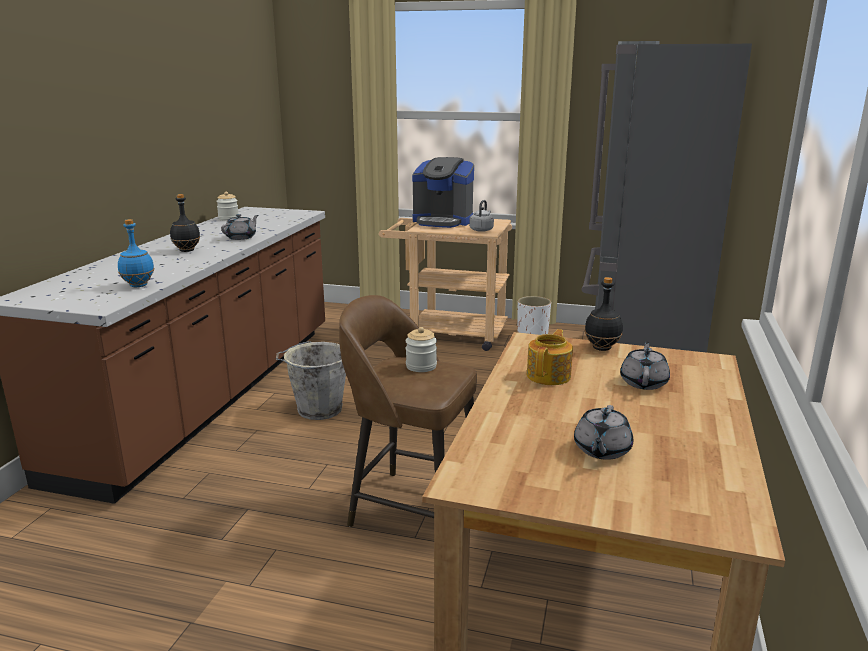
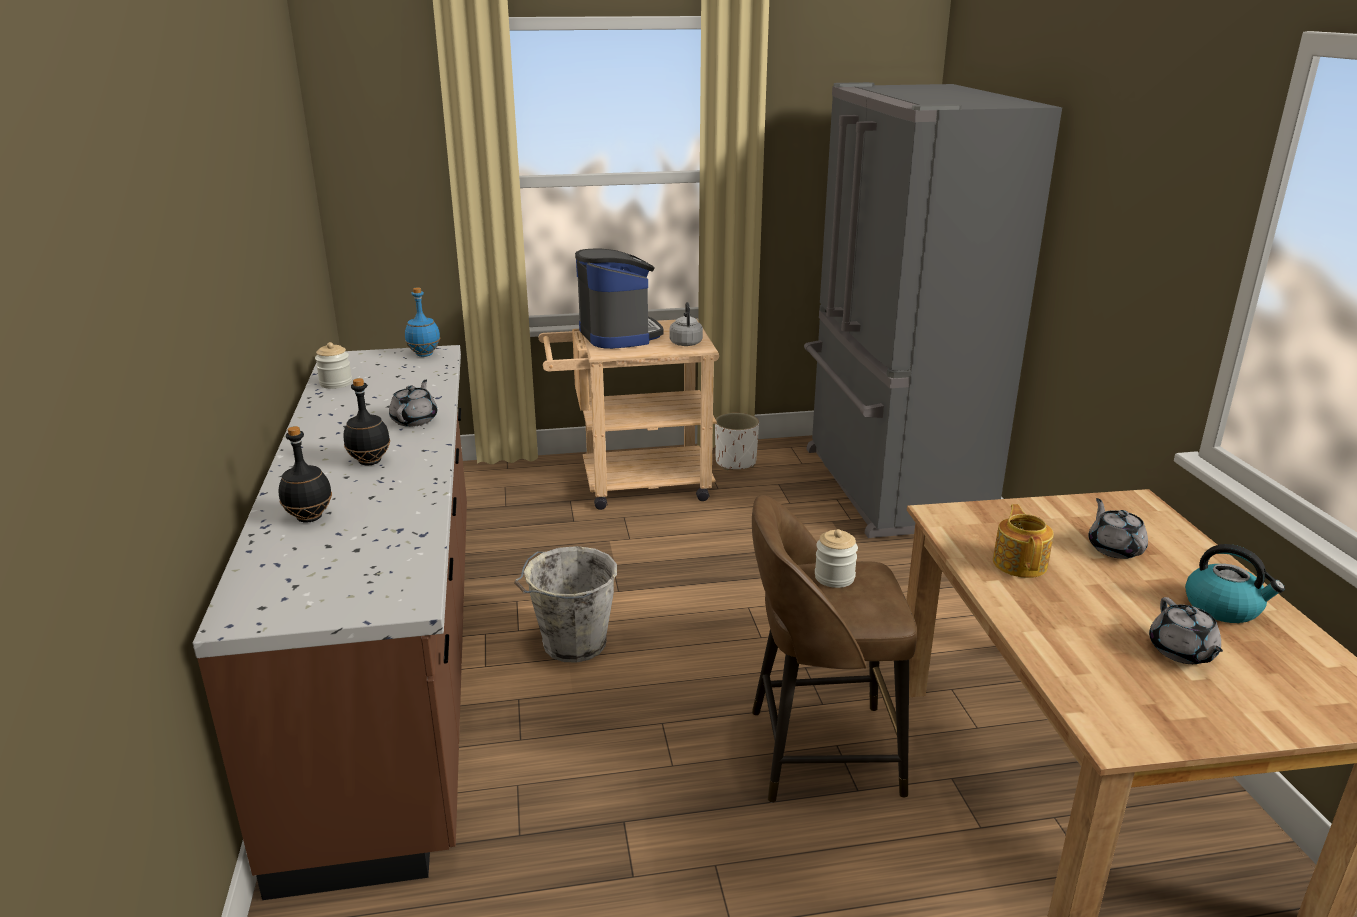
camera: 25 degrees left, 5 degrees up
blue bottle [118,219,154,287] -> blue bottle moved to [405,287,440,357]
coffee machine [412,157,474,228] -> coffee machine turned 105 degrees counterclockwise [575,249,664,349]
black bottle [585,277,623,351] -> black bottle moved to [279,426,332,522]
none -> kettle [1185,544,1285,623]

